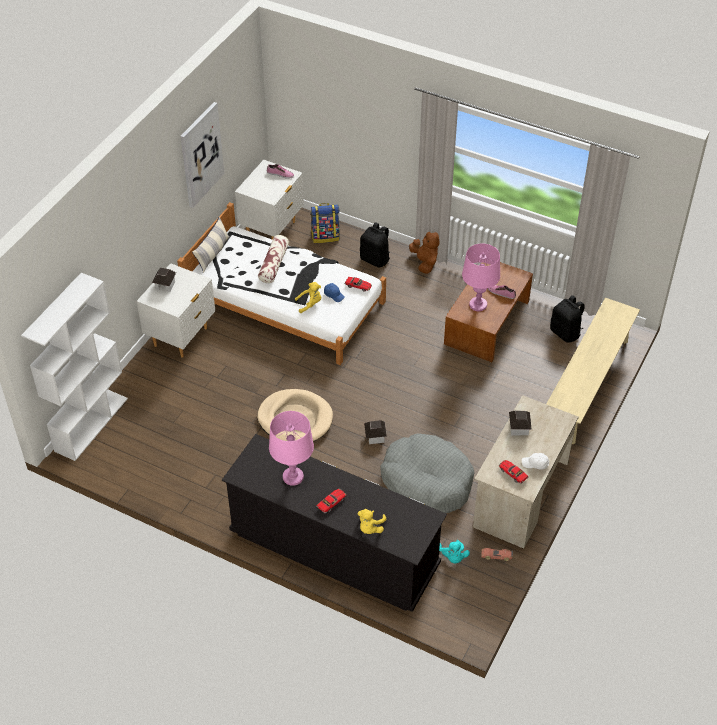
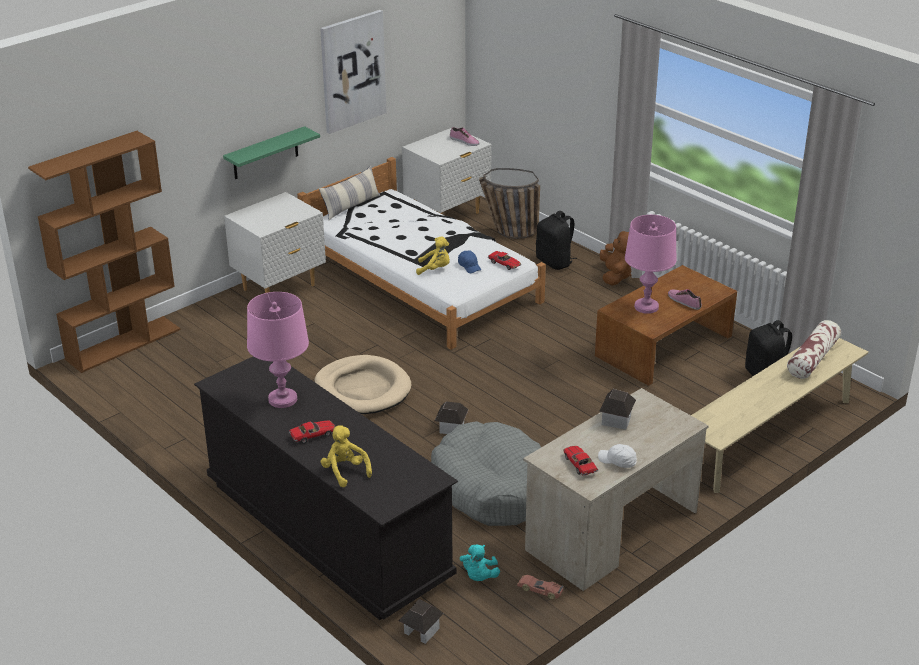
camera: 20 degrees right, 15 degrees down
white bookcase [21,273,128,461] -> brown bookcase [28,131,180,373]
toy house [152,268,176,292] -> toy house moved to [398,599,443,644]
pillow [258,235,289,283] -> pillow moved to [787,320,841,379]
backpack [310,203,340,243] -> basket [479,168,540,239]
yellow plush toy [358,509,387,534] -> yellow plush toy turned 105 degrees clockwise [321,425,372,487]
none -> green shelf [223,126,320,179]

